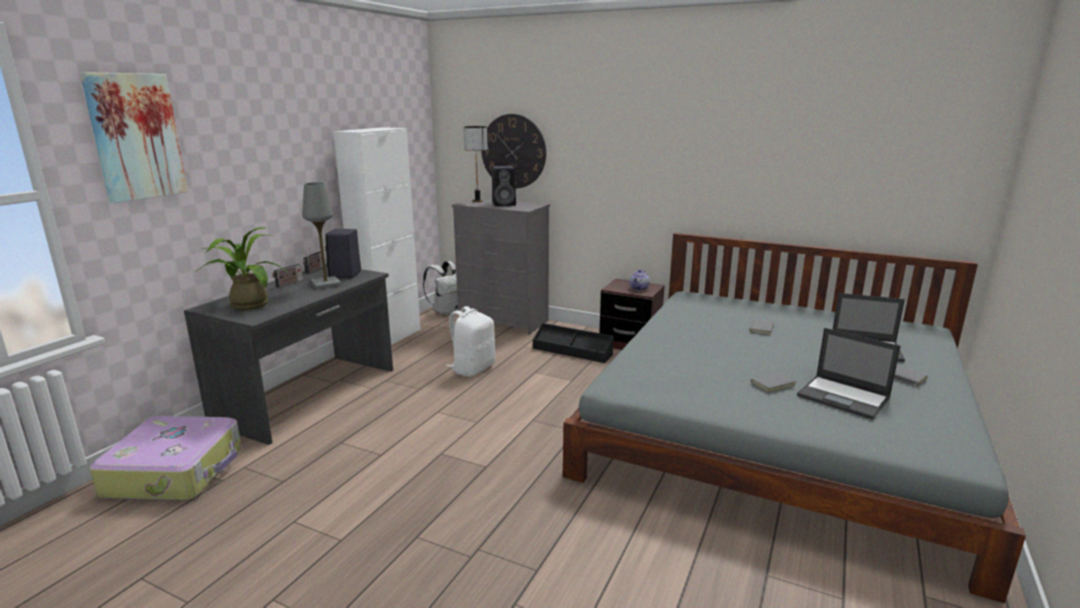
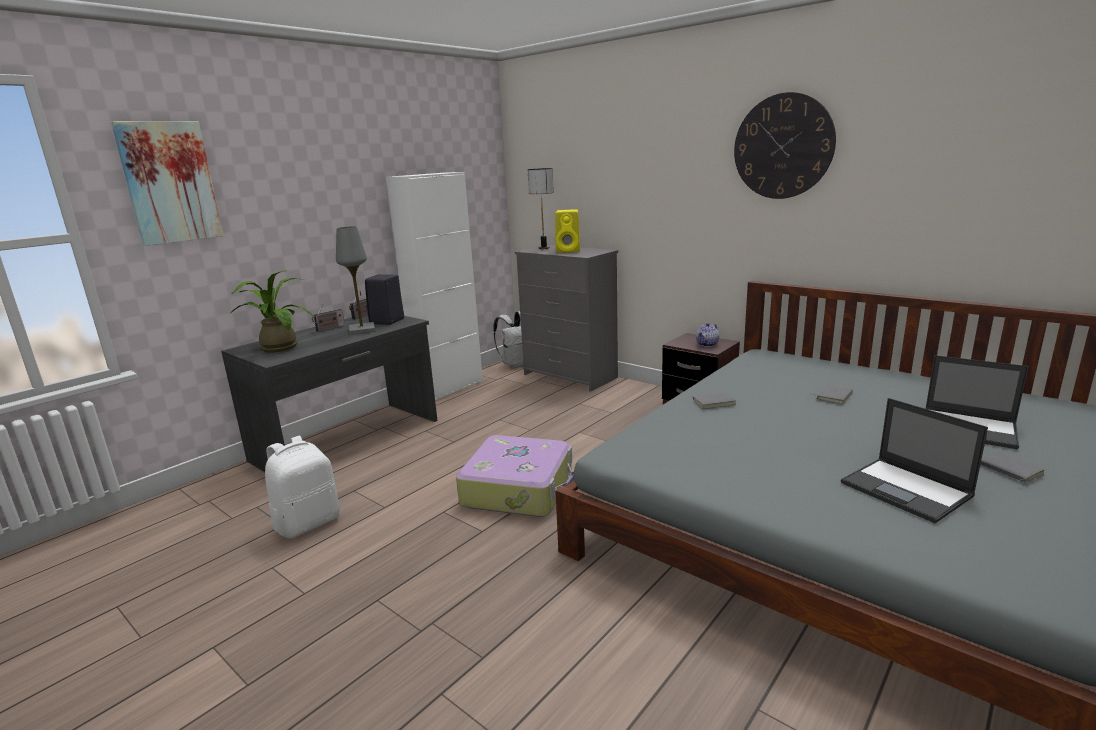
camera: 15 degrees right, 0 degrees up
suitcase [90,416,241,501] -> suitcase moved to [456,435,574,517]
white backpack [446,306,495,377] -> white backpack moved to [265,436,340,538]
wall clock [481,114,546,189] -> wall clock moved to [734,92,836,199]
black speaker [492,166,516,206] -> yellow speaker [555,209,580,253]
black storage box [533,323,614,363] -> none
grey book [747,373,796,393] -> grey book moved to [691,393,736,409]

